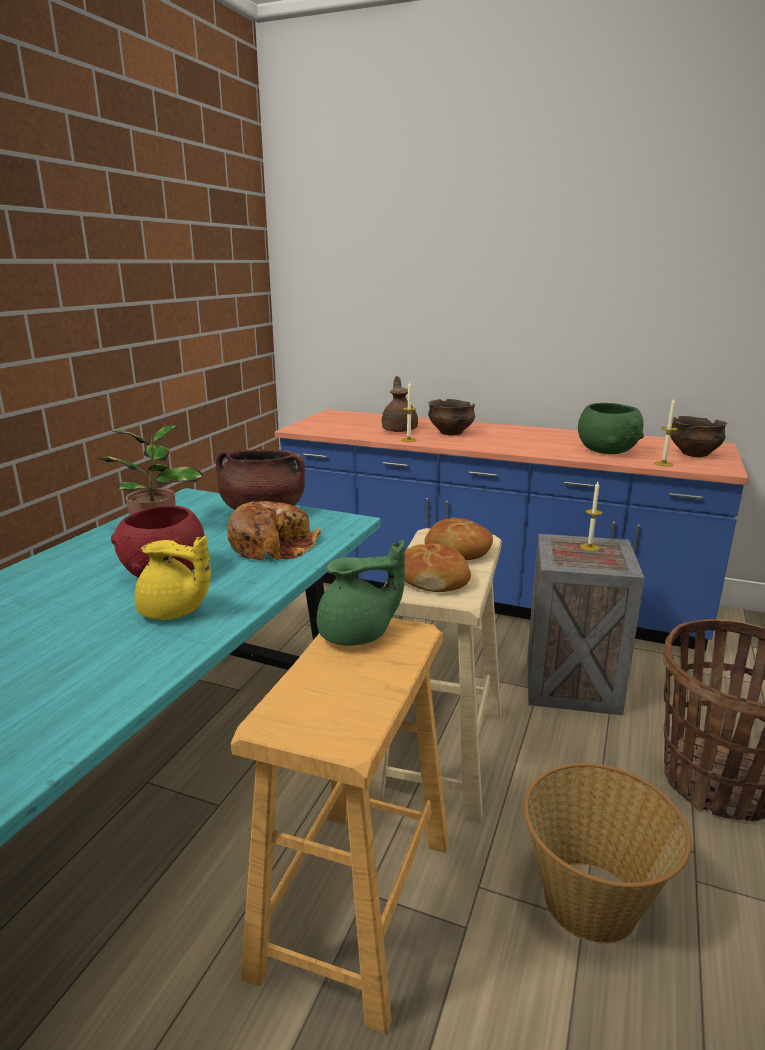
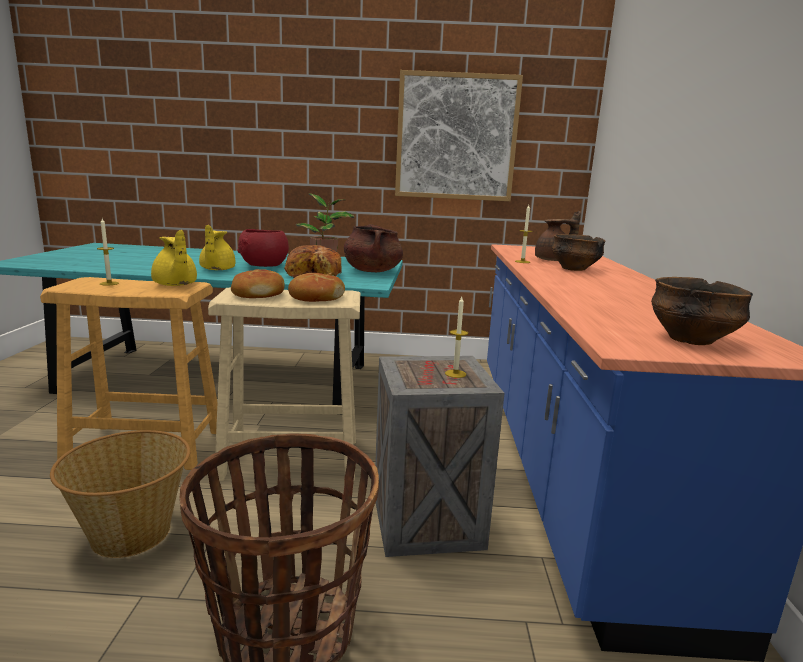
camera: 70 degrees right, 5 degrees down
green teapot [317,540,405,645] -> yellow teapot [151,230,197,286]
green bowl [578,403,644,454] -> none
candle [654,399,678,467] -> candle moved to [97,218,119,285]
none -> picture [395,70,523,201]

